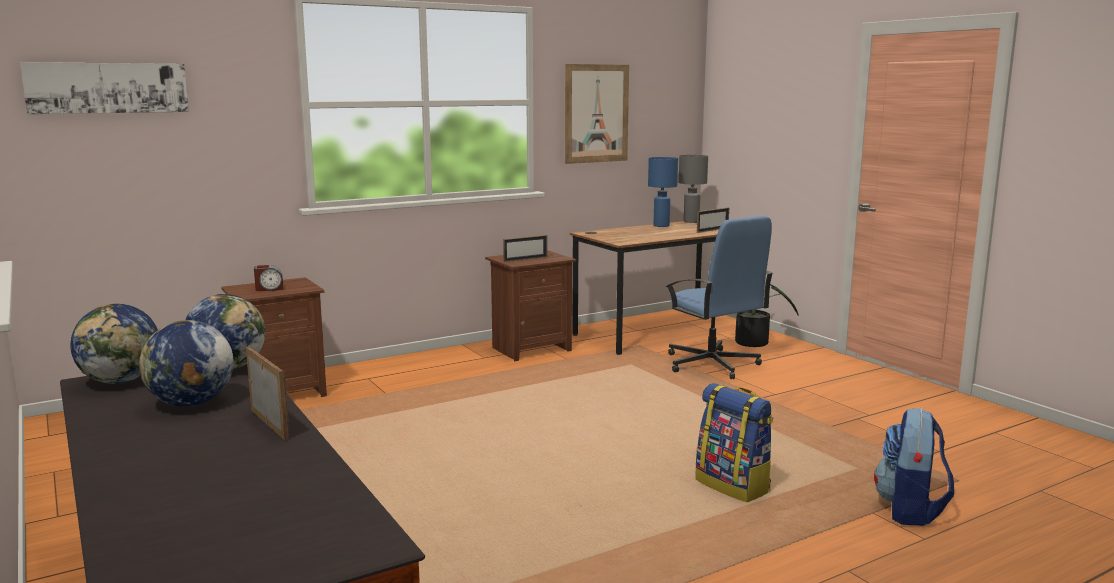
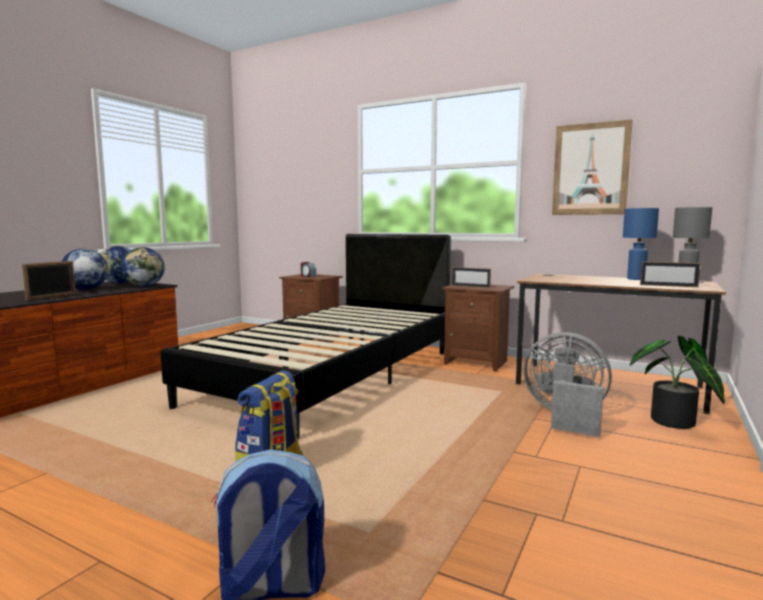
camera: 60 degrees right, 5 degrees down
picture [20,62,189,114] -> none
blue office chair [666,216,773,379] -> grey fan [523,332,612,437]
none -> black bed [161,234,451,440]

